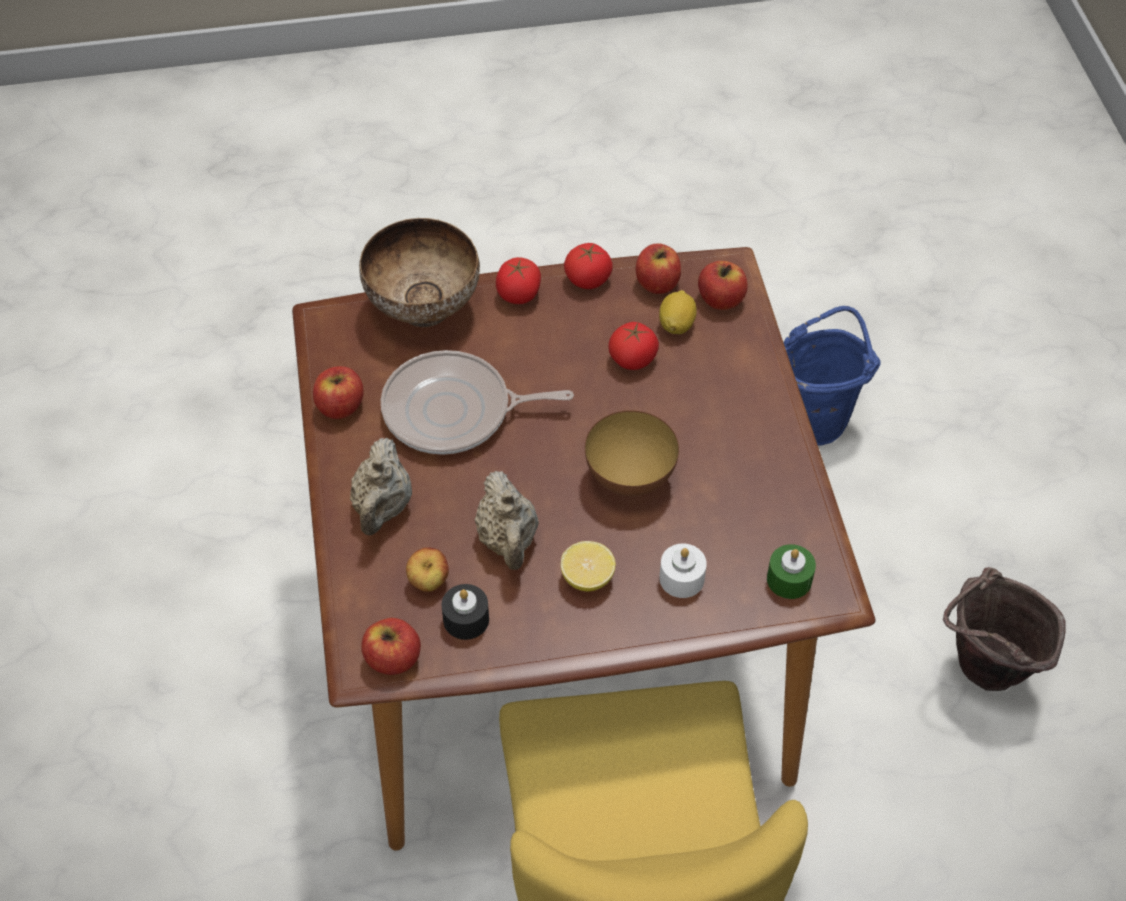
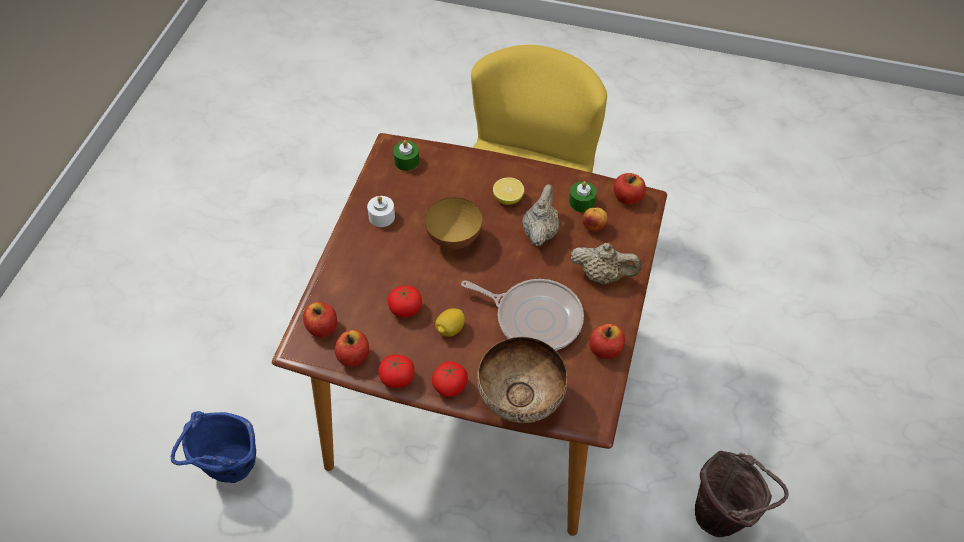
camera: 155 degrees left, 0 degrees up
beige teapot [350,438,412,536] -> beige teapot turned 75 degrees clockwise [571,243,642,285]
black candle [442,584,489,640] -> green candle [569,181,597,212]
lemon [659,290,697,334] -> lemon moved to [435,309,465,337]
white candle [659,543,707,598] -> white candle moved to [367,196,395,227]
brown bucket [943,567,1066,691] -> brown bucket moved to [695,451,789,537]

